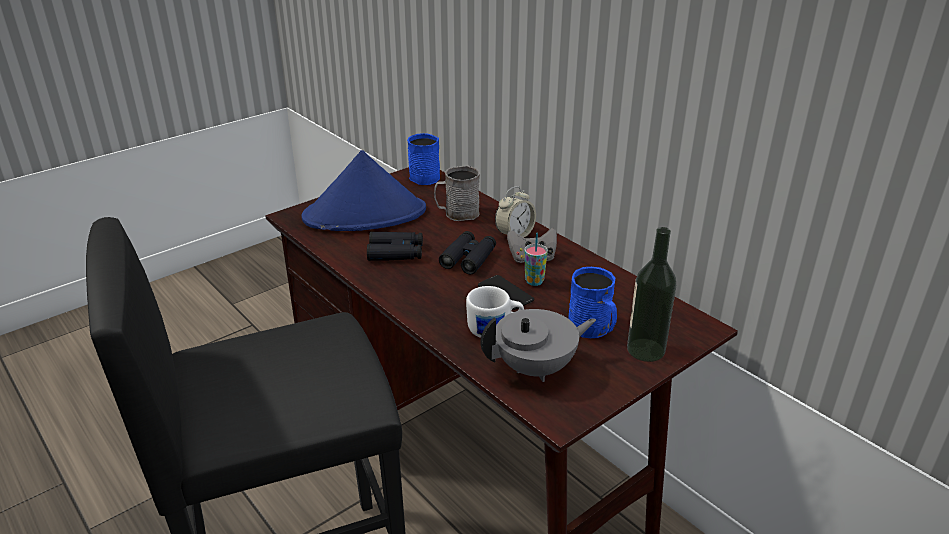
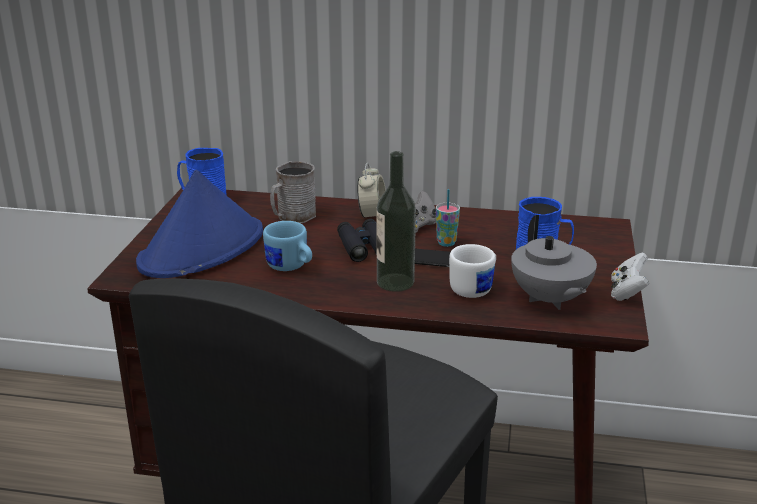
camera: 40 degrees left, 5 degrees down
black binoculars [367,232,423,261] -> blue mug [263,221,312,271]
grey teapot [480,309,596,382] -> grey teapot turned 135 degrees clockwise [511,215,597,310]
bottle [627,227,676,362] -> bottle moved to [377,151,416,292]
none -> white game controller [611,253,649,301]

